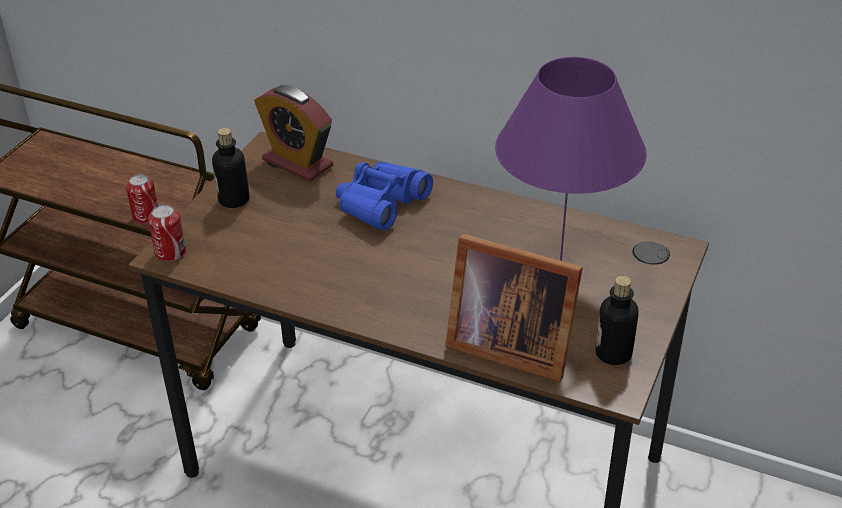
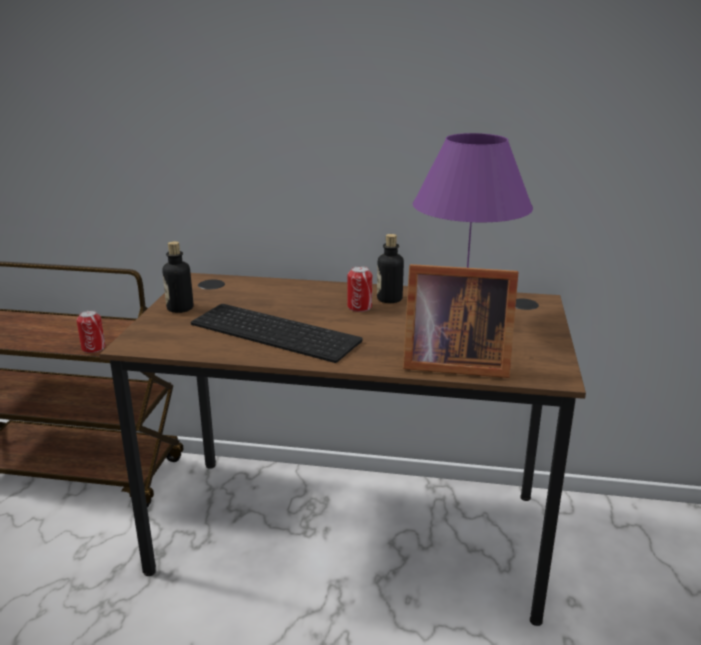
camera: 15 degrees left, 15 degrees down
can [148,205,186,261] -> can moved to [348,266,372,312]
alarm clock [254,85,333,182] -> none
blue binoculars [336,162,433,230] -> none
bottle [595,276,639,365] -> bottle moved to [377,234,404,303]
none -> keyboard [191,304,363,363]

